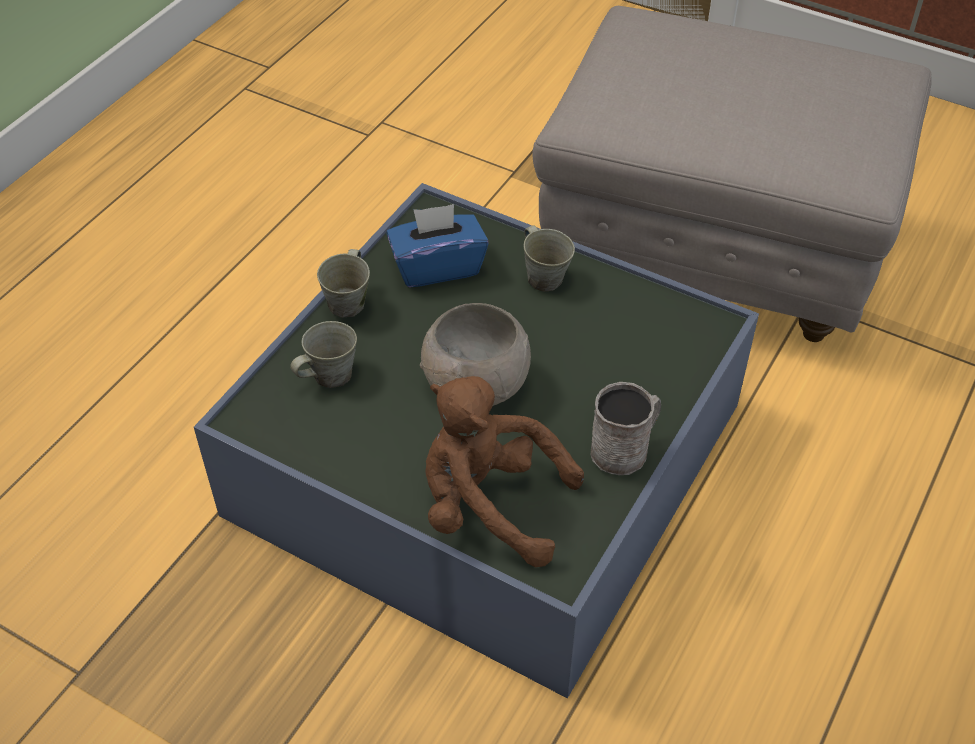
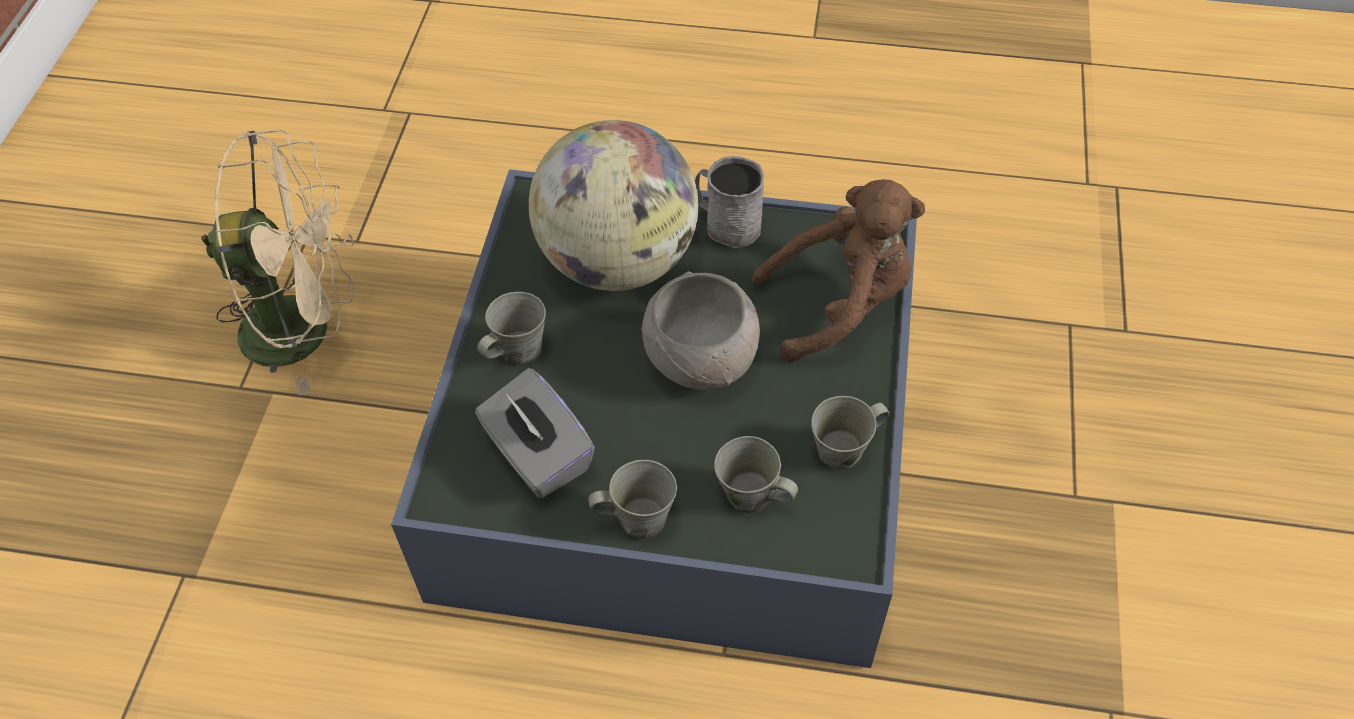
camera: 110 degrees left, 5 degrees up
blue tissue box [386,204,489,287] -> grey tissue box [475,368,595,498]
brown plush toy [425,376,584,568] -> brown plush toy turned 105 degrees counterclockwise [752,179,925,362]
grey ottoman [533,6,932,342] -> beige fan [201,129,354,395]
none -> globe [529,120,699,291]
none -> grey mug [811,396,890,469]

